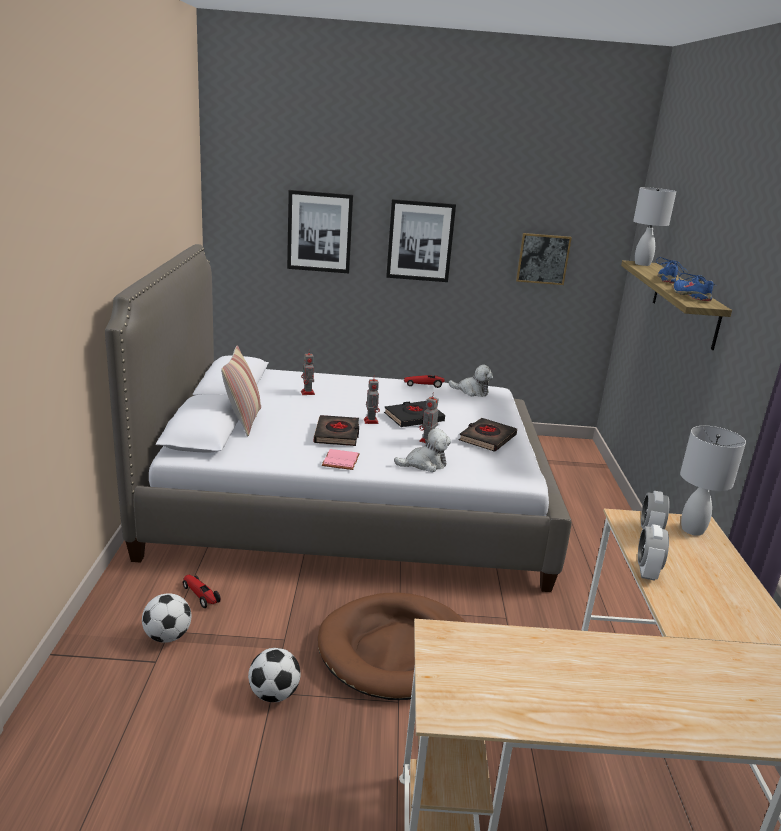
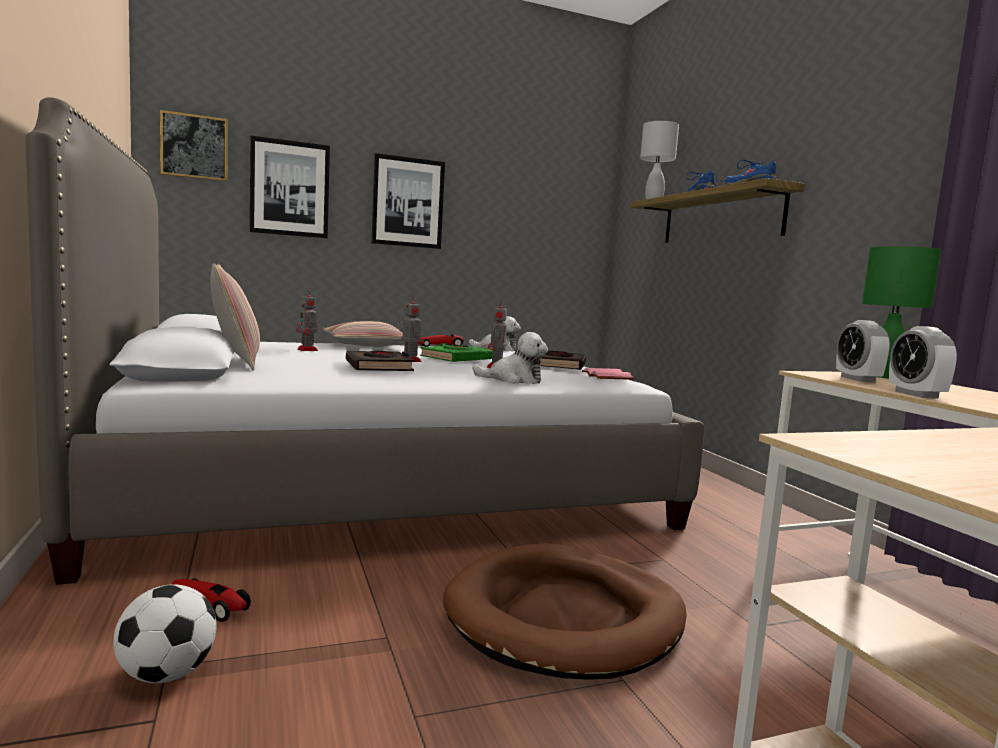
camera: 20 degrees left, 15 degrees down
football [248,648,301,702] -> none
pink book [322,449,360,470] -> pink book moved to [582,368,634,380]
black book [384,401,445,427] -> green book [420,343,493,362]
plush toy [394,428,451,472] -> plush toy turned 45 degrees clockwise [472,332,548,384]
picture [516,233,572,285] -> picture moved to [160,110,228,181]
white table lamp [680,426,746,536] -> green table lamp [862,246,941,379]
none -> pillow [322,321,403,347]

